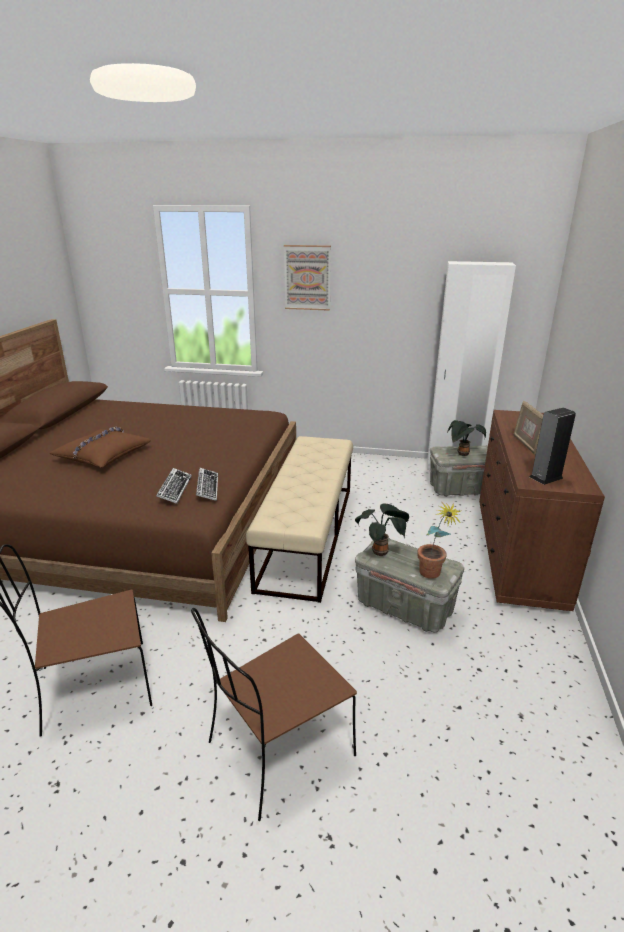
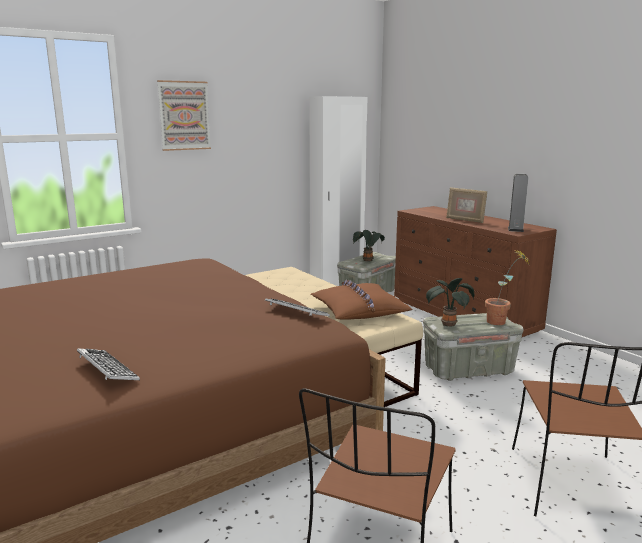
camera: 45 degrees left, 10 degrees down
brown pillow [49,426,151,468] -> brown pillow moved to [310,279,413,320]
keyboard [156,468,192,504] -> keyboard moved to [77,348,140,380]

